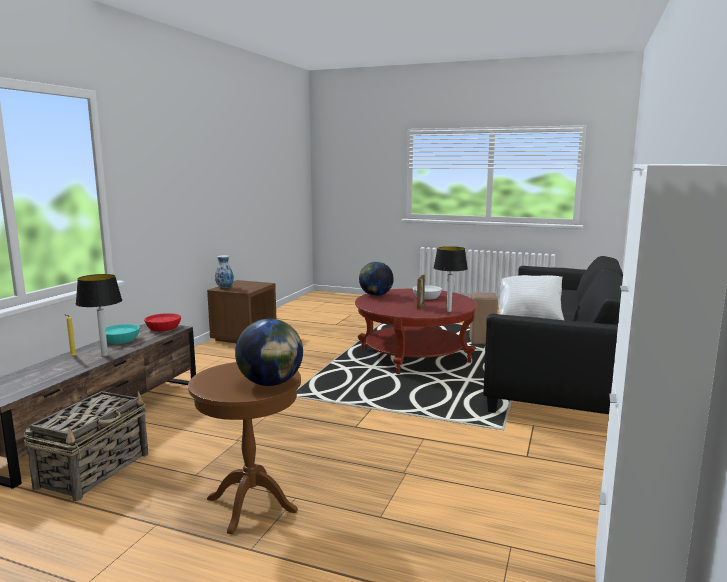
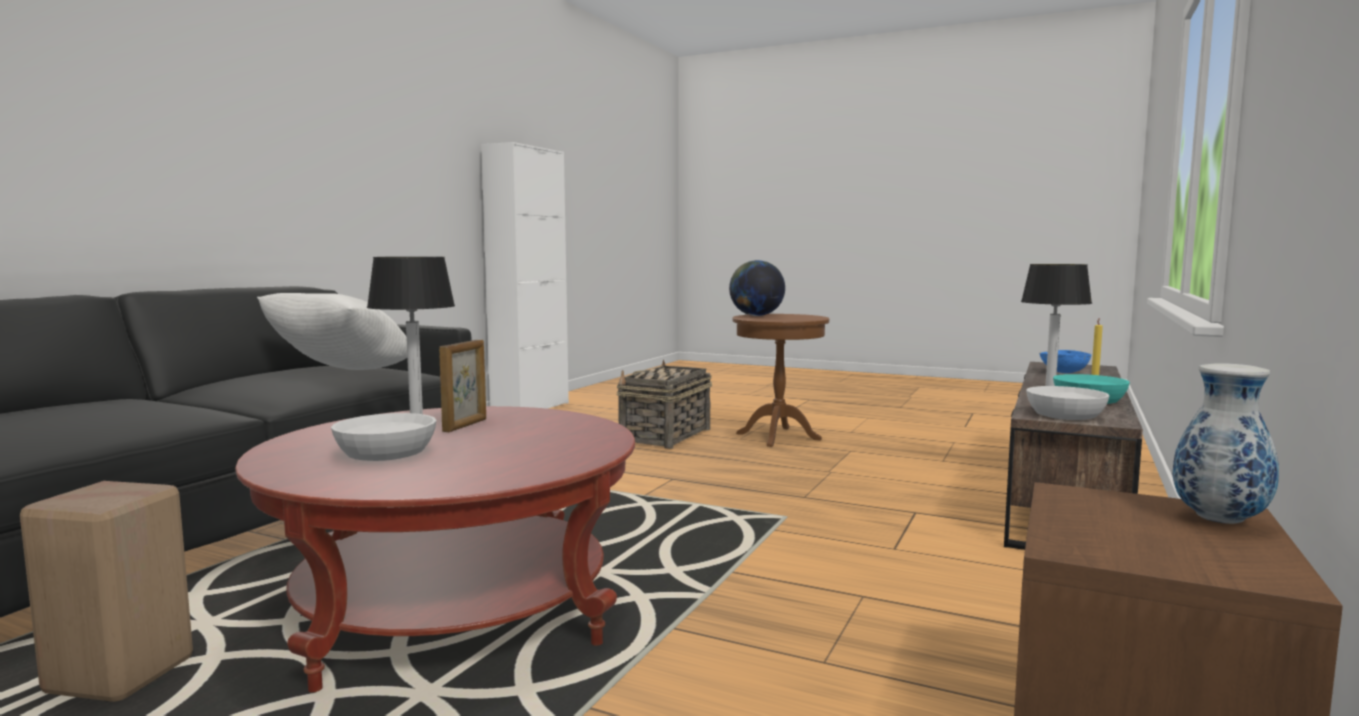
camera: 175 degrees left, 5 degrees down
basket [23,391,148,501] -> basket moved to [617,359,712,449]
red bowl [144,313,181,331] -> white bowl [1026,386,1109,420]
globe [359,262,394,296] -> none
none -> blue bowl [1039,350,1091,373]

